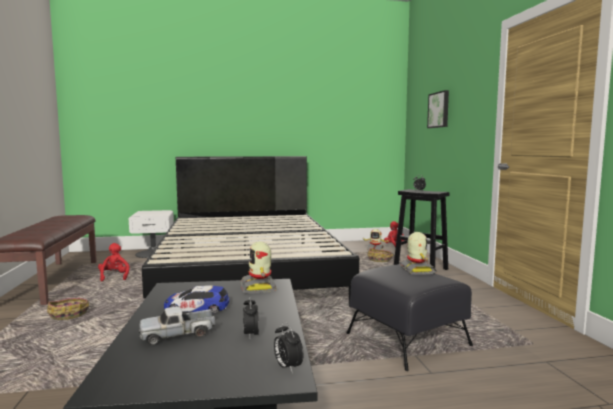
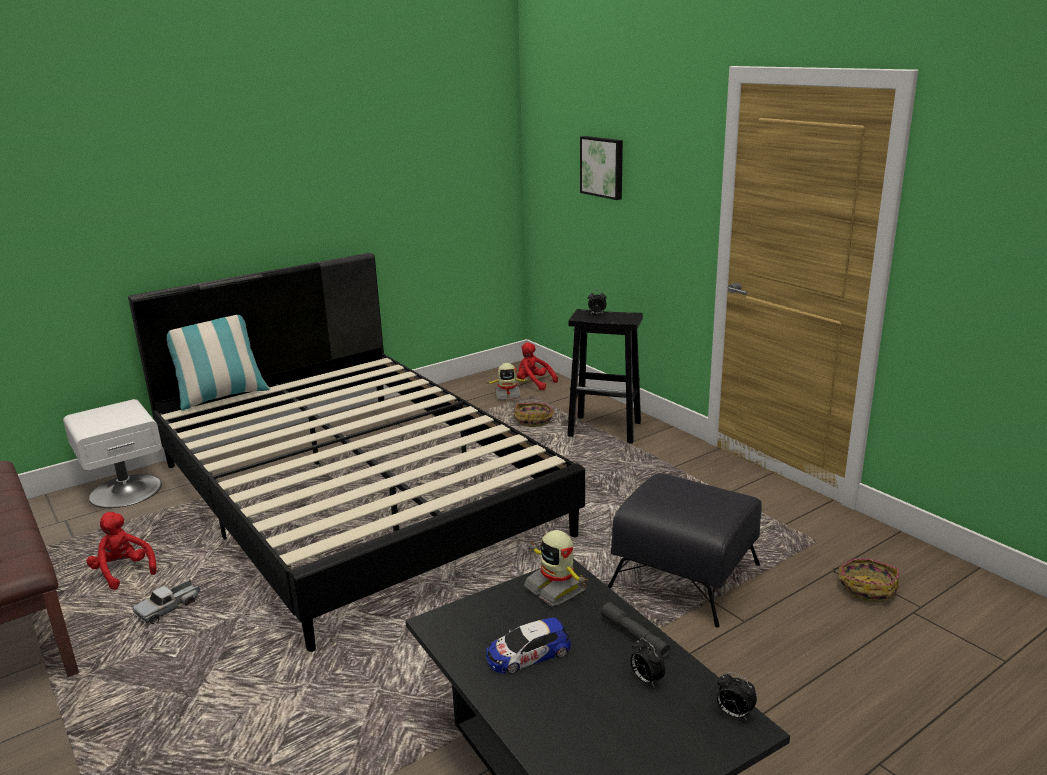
camera: 25 degrees left, 15 degrees up
basket [47,298,89,320] -> basket moved to [832,559,900,602]
toy truck [139,306,215,345] -> toy truck moved to [133,579,200,624]
toy robot [400,232,437,275] -> none
none -> pillow [167,315,270,410]
none -> grey flashlight [601,602,670,658]

